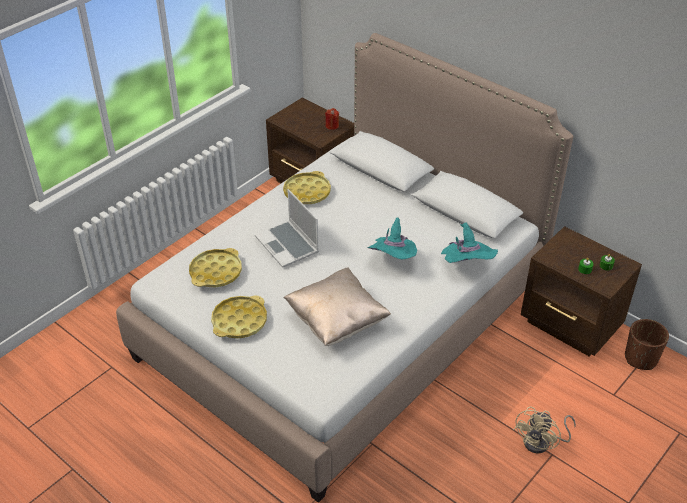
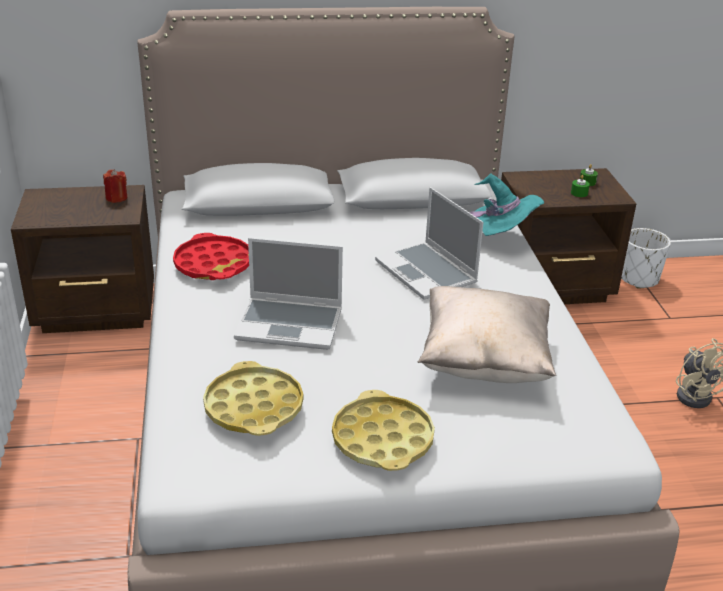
camera: 50 degrees left, 10 degrees down
yellow tray [283,171,331,204] -> red tray [173,233,249,280]
turquoise hat [367,217,417,259] -> laptop [375,187,483,300]
brown planter [625,319,669,370] -> white planter [621,228,671,289]

